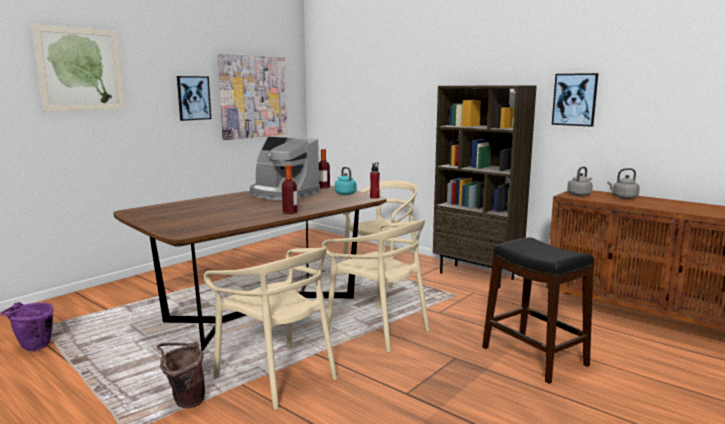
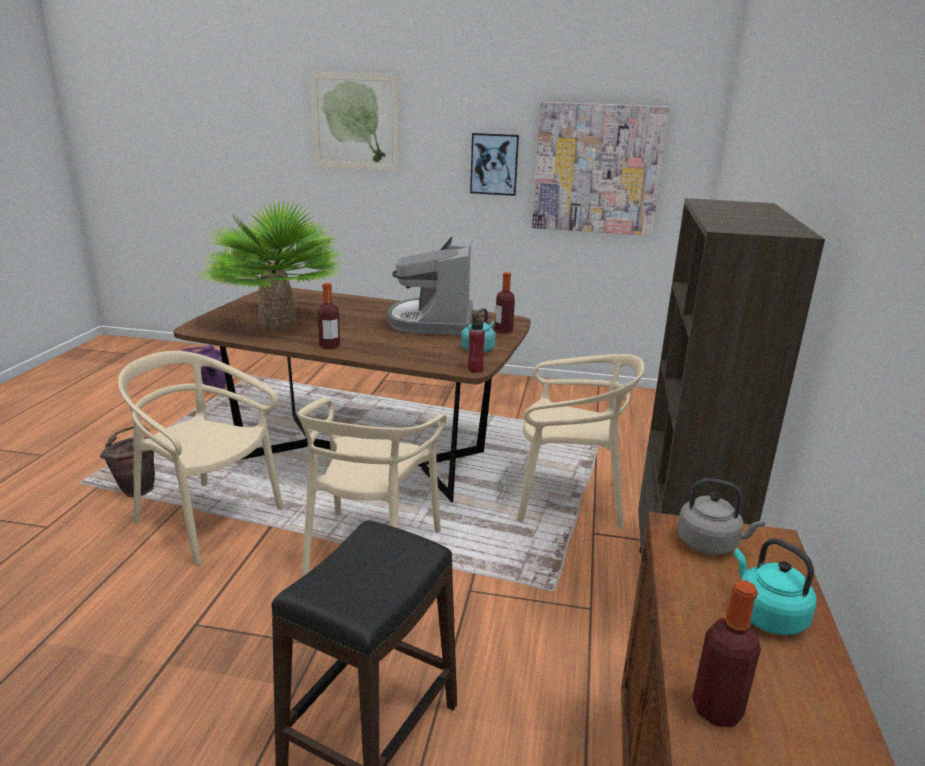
camera: 60 degrees right, 10 degrees up
beige chair [204,247,337,410] -> beige chair turned 105 degrees clockwise [118,351,284,565]
picture [552,73,598,127] -> none
grey kettle [607,168,640,199] -> turquoise kettle [734,538,816,635]
none -> potted plant [196,201,346,330]
none -> bottle [692,580,761,727]

